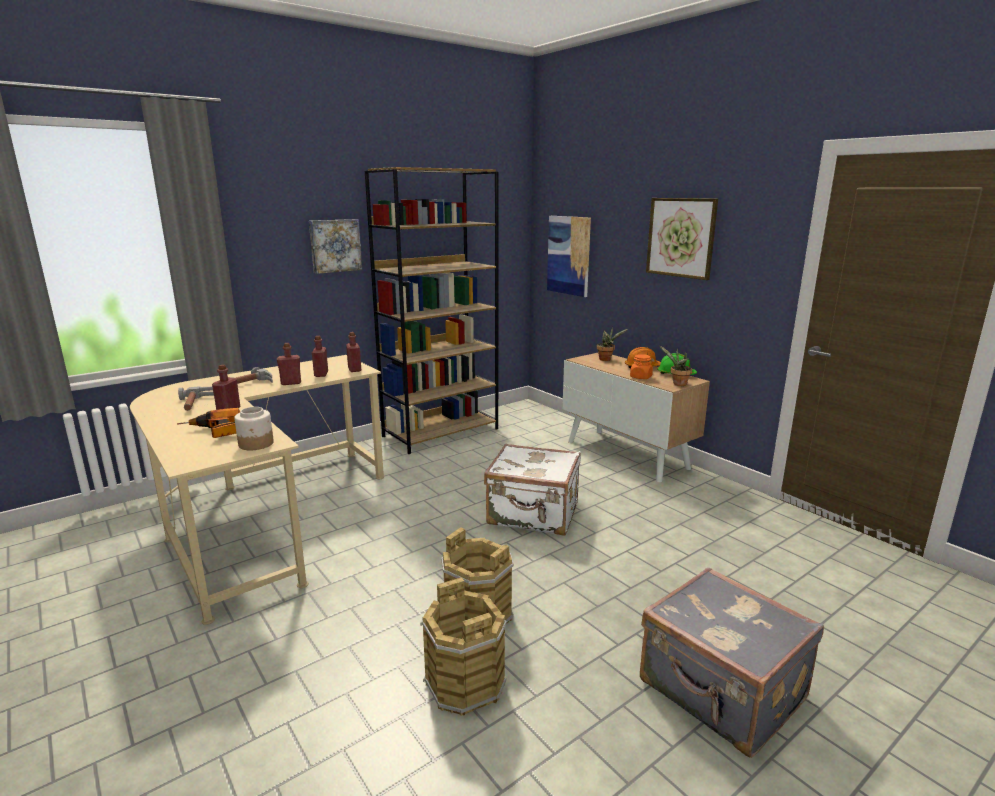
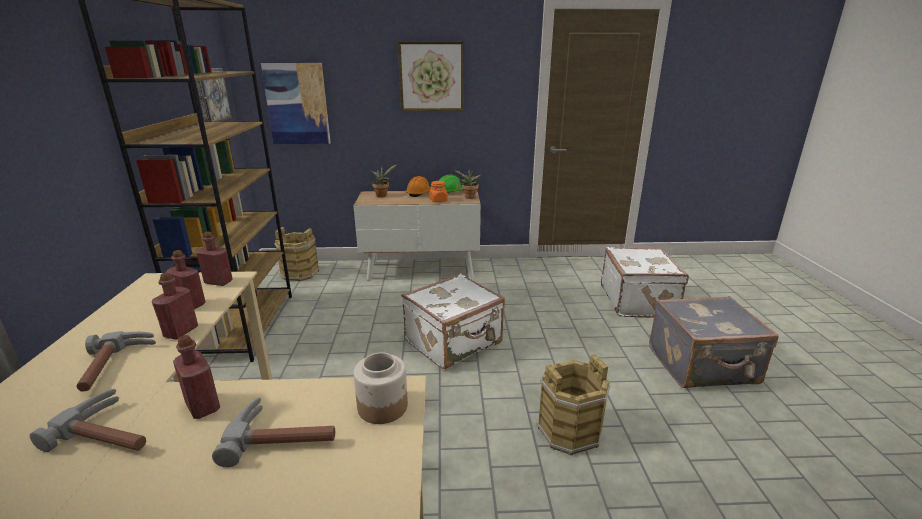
camera: 55 degrees left, 5 degrees up
power drill [177,408,240,438] -> hammer [212,397,335,467]
picture [309,219,362,274] -> picture moved to [196,68,232,122]
brown bucket [420,577,507,716] -> brown bucket moved to [274,227,320,281]
none -> white suitcase [601,247,689,317]

